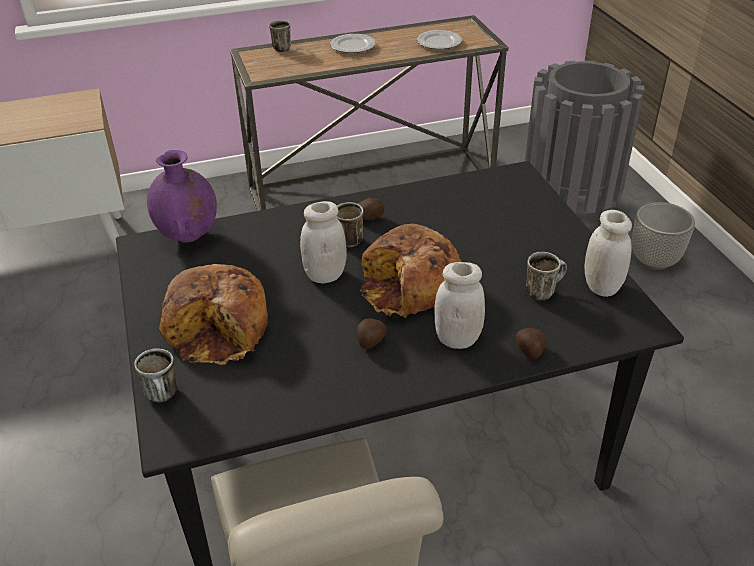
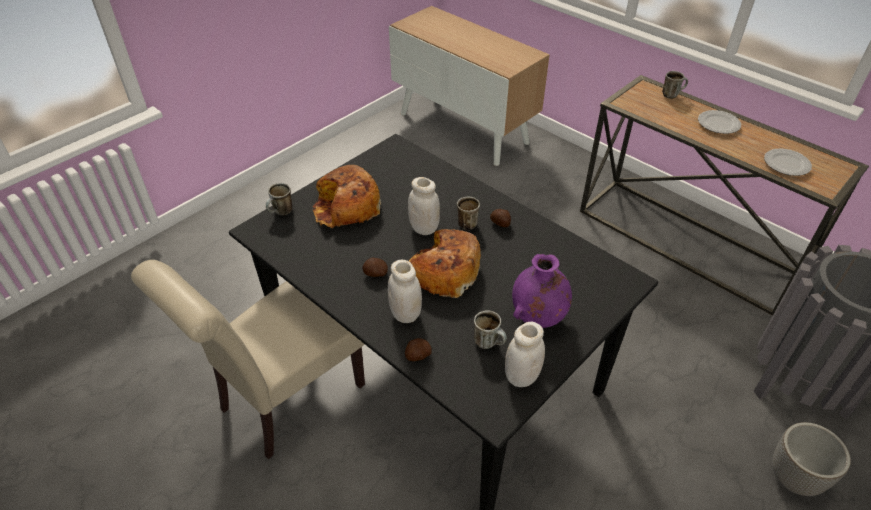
camera: 60 degrees right, 5 degrees up
purple vase [147,150,217,243] -> purple vase moved to [512,254,572,328]

